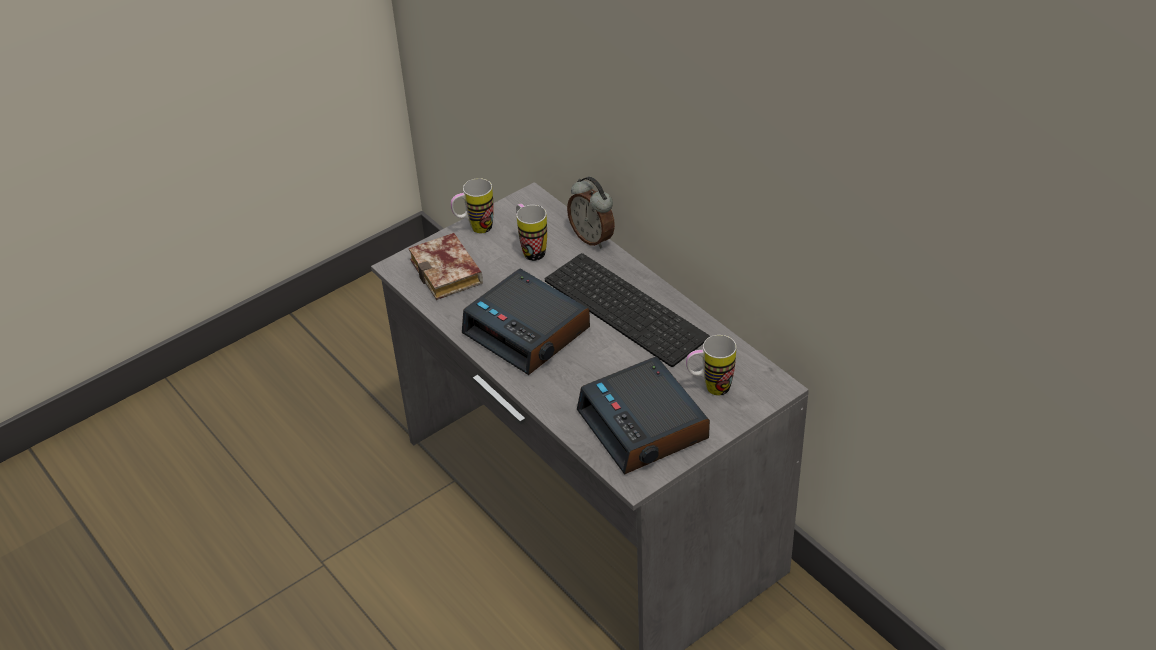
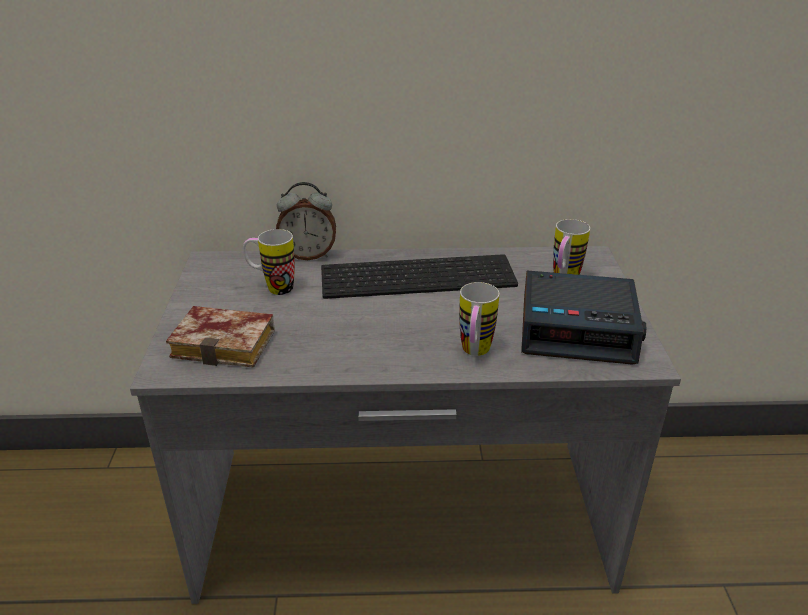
camera: 55 degrees left, 10 degrees down
mug [451,178,494,233] -> mug moved to [459,282,499,356]
alarm clock [462,268,590,375] -> none

